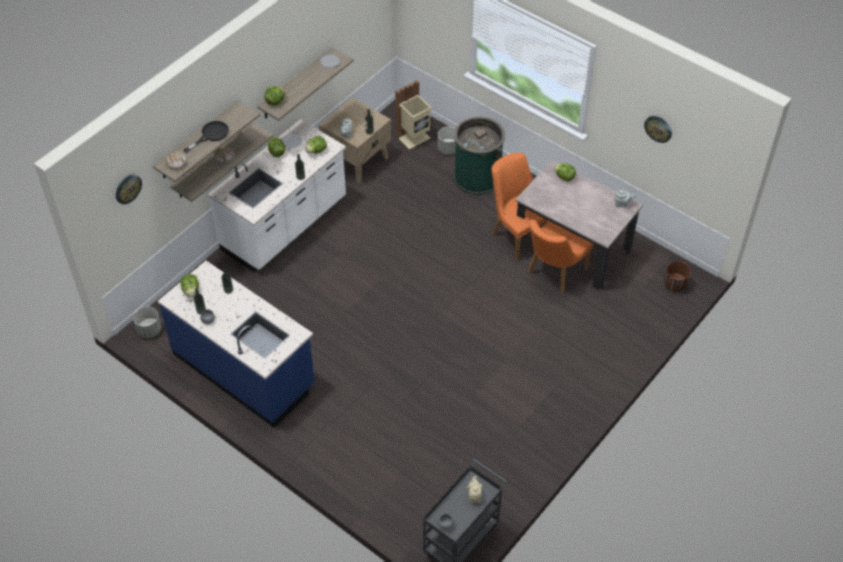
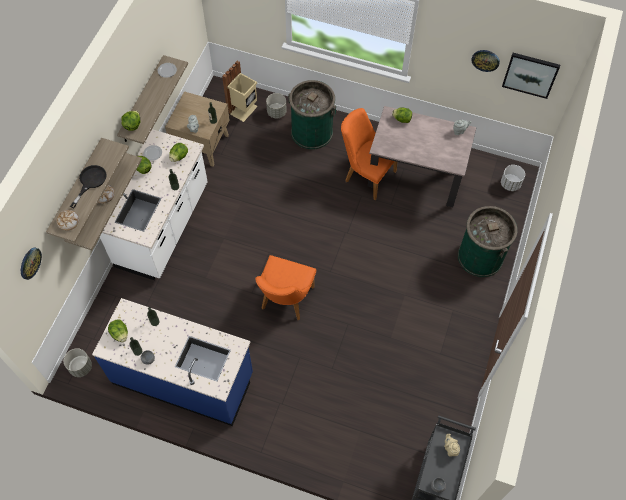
camera: 20 degrees left, 10 degrees up
orange chair [528,220,594,293] -> orange chair moved to [255,255,316,320]
brown planter [664,261,691,292] -> white planter [501,165,525,191]
none -> green trash can [458,206,517,277]
none -> picture [502,53,560,99]

